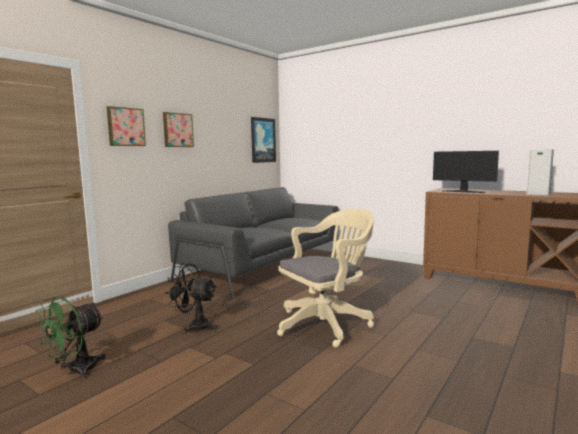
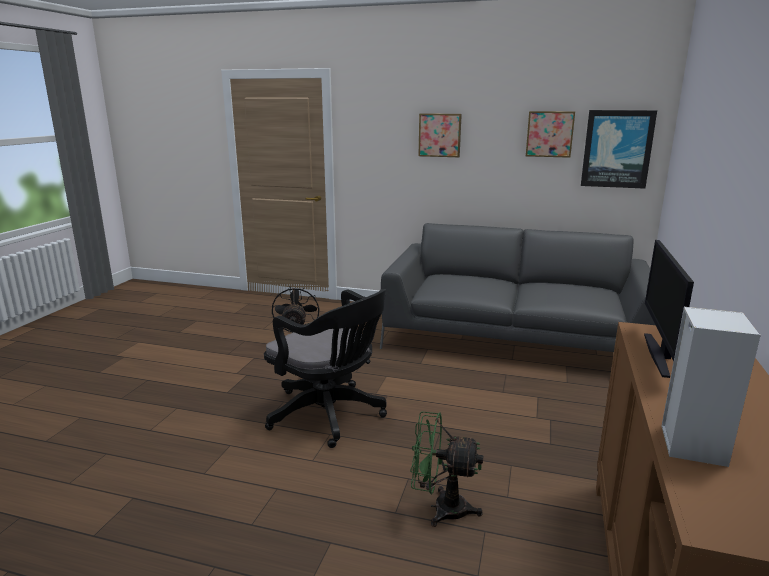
camera: 70 degrees right, 10 degrees up
green fan [35,296,105,379] -> green fan moved to [410,412,483,527]
picture [107,106,146,146] -> picture moved to [526,111,575,158]
beige office chair [277,209,374,348] -> black office chair [264,289,387,448]

